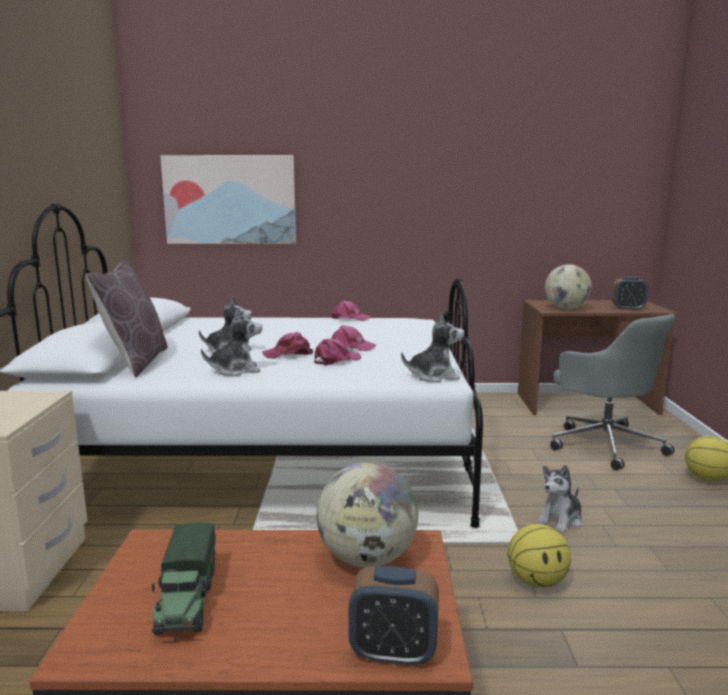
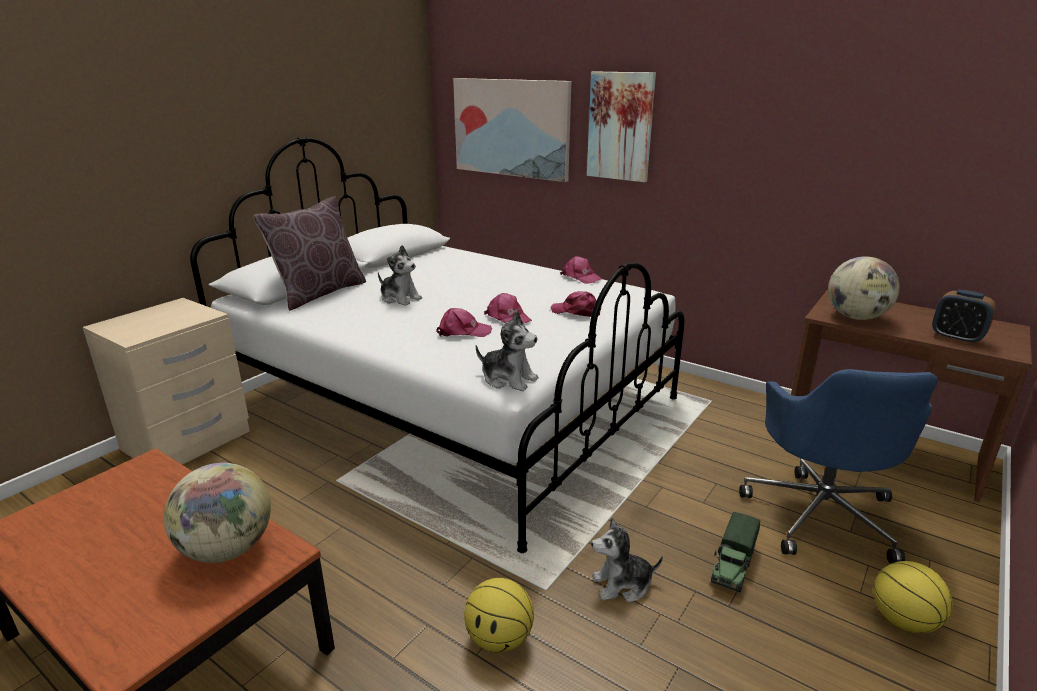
camera: 35 degrees right, 10 degrees up
toy truck [152,522,216,635] -> toy truck moved to [711,512,760,592]
plush toy [201,308,262,376] -> none
pink cap [262,332,313,358] -> pink cap moved to [550,291,601,317]
alarm clock [348,566,439,667] -> none
grey office chair [550,314,676,470] -> blue office chair [739,369,938,564]
none -> picture [587,72,656,182]

